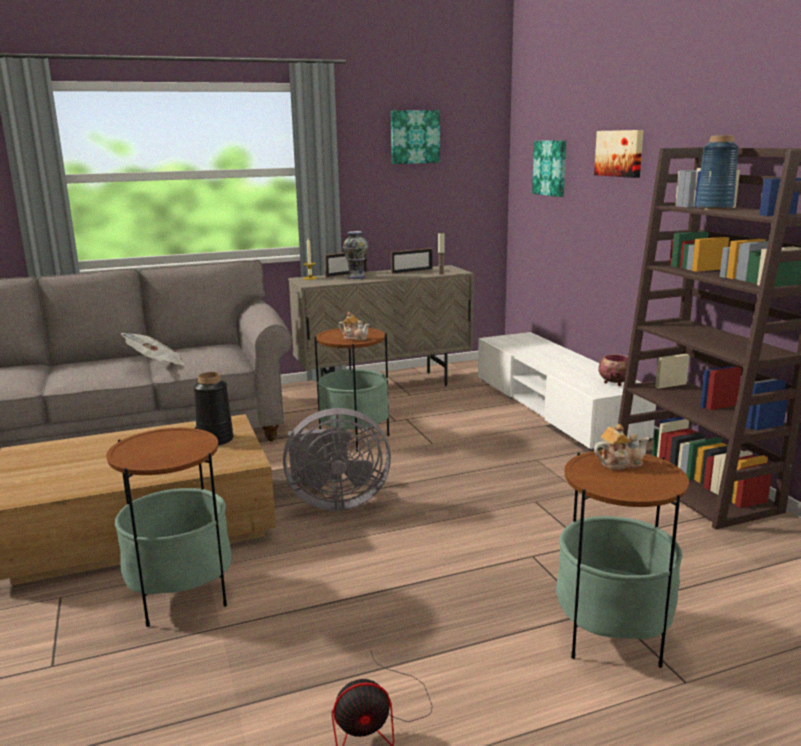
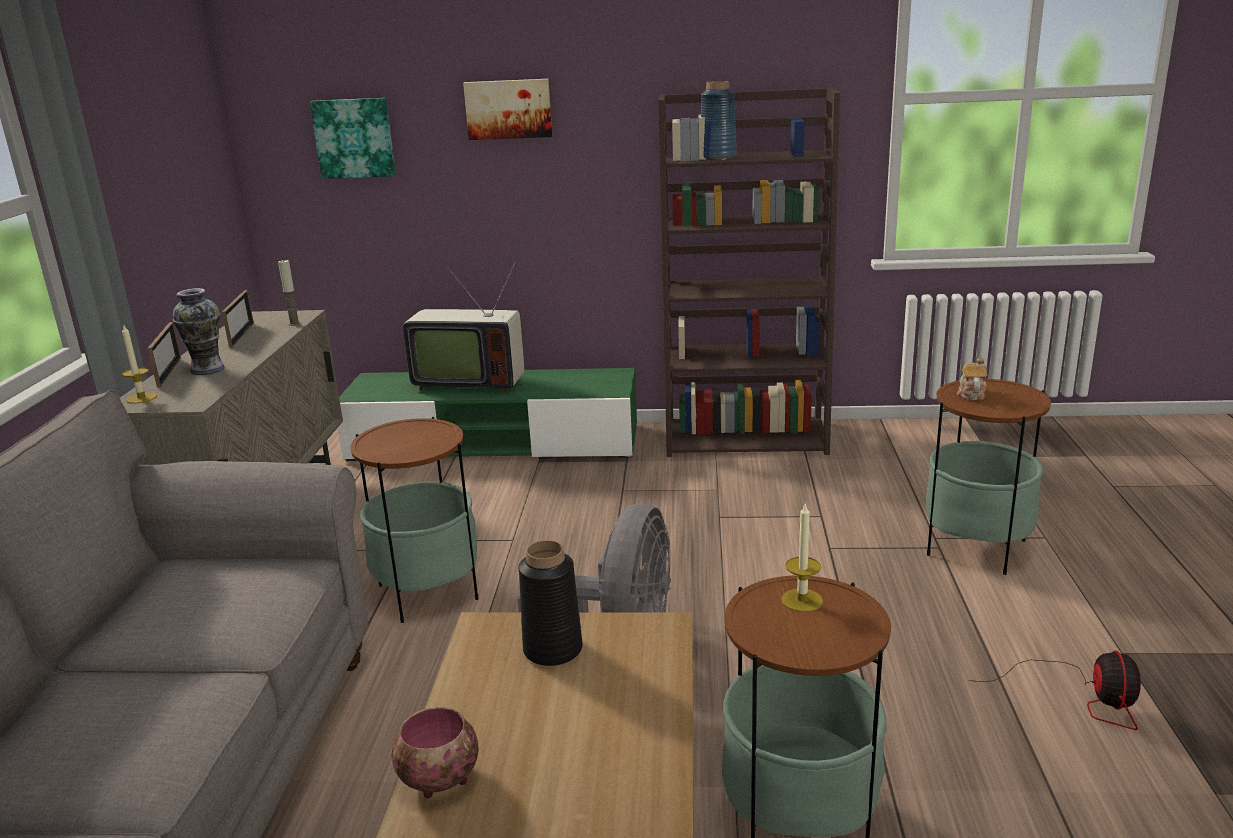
camera: 65 degrees left, 5 degrees up
newspaper [121,333,184,365] -> none
teapot [338,312,369,340] -> none
picture [391,110,440,164] -> none
white tv stand [478,332,656,451] -> green tv stand [338,368,637,461]
bowl [599,354,628,386] -> bowl moved to [391,707,479,798]
none -> television [403,263,524,393]
none -> candle [781,502,823,612]

